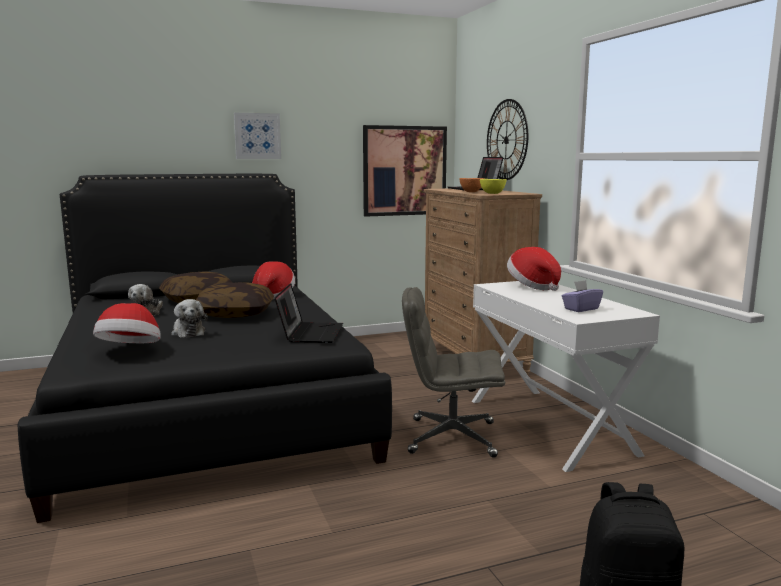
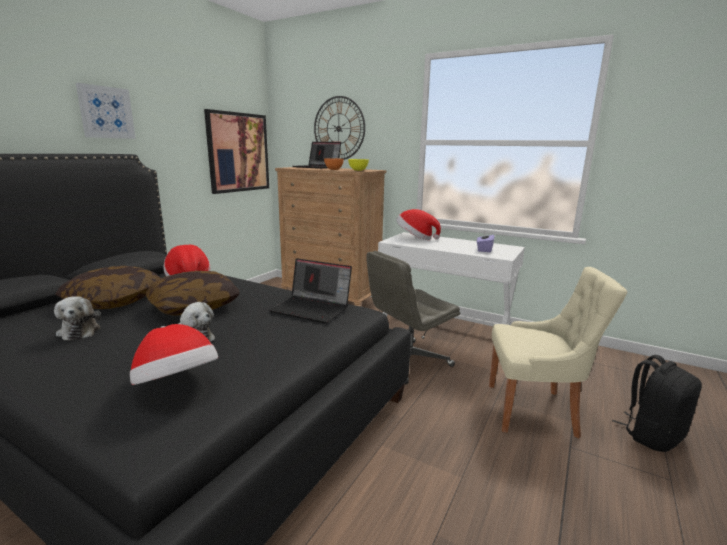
camera: 40 degrees left, 5 degrees up
laptop [274,283,343,343] -> laptop turned 150 degrees clockwise [269,258,352,324]
none -> beige chair [489,267,627,439]

